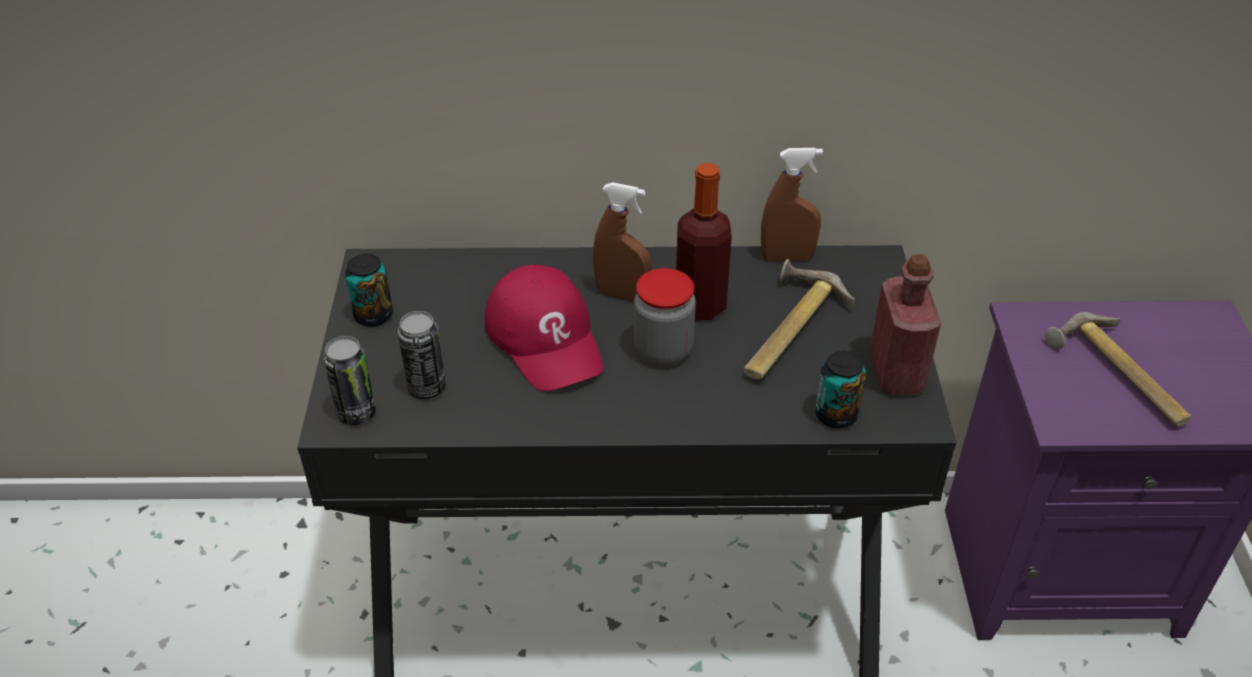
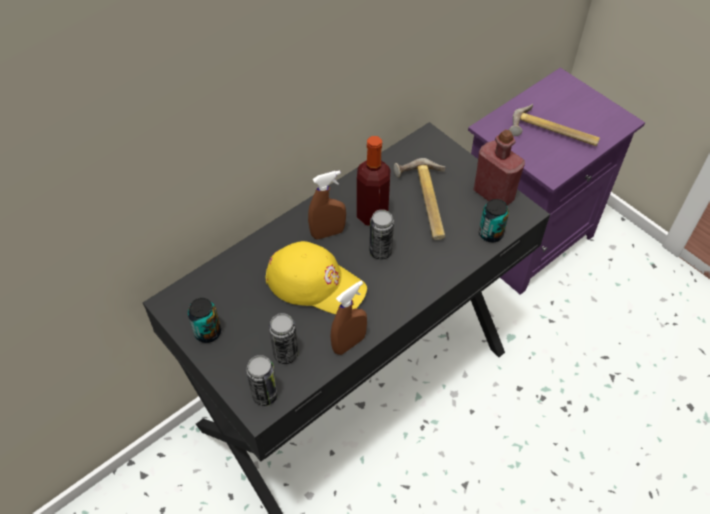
camera: 40 degrees left, 10 degrees up
red cap [485,265,603,391] -> yellow cap [266,241,367,314]
jar [634,268,696,366] -> can [369,210,394,260]
brown spray bottle [761,148,823,261] -> brown spray bottle moved to [330,280,367,355]

